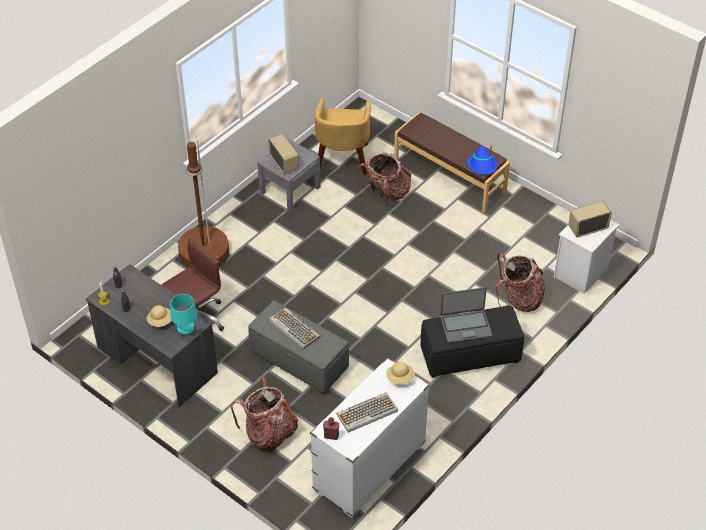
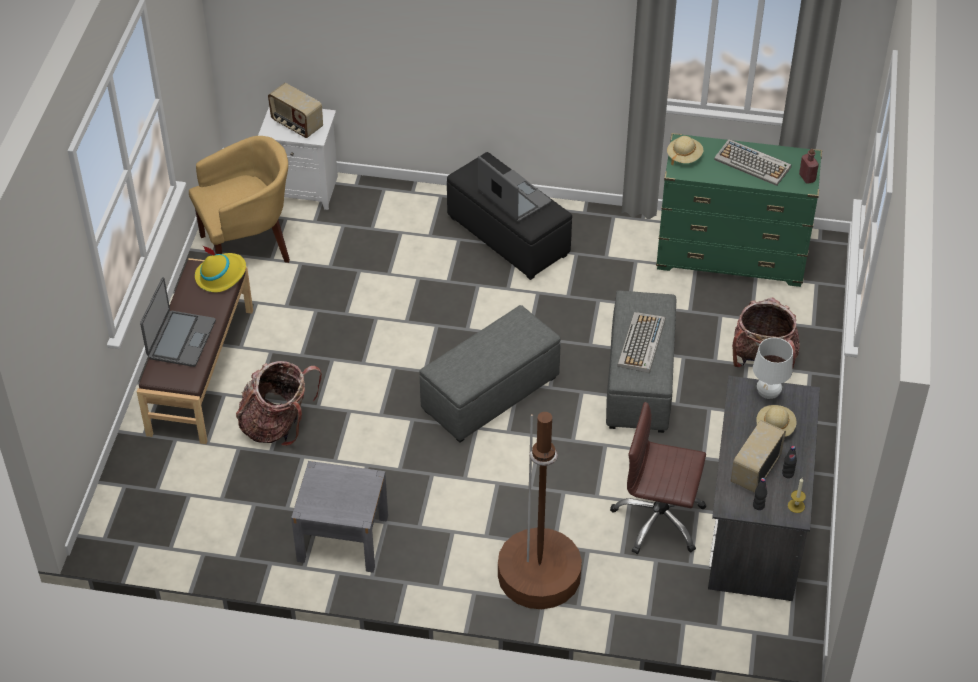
camera: 120 degrees left, 0 degrees up
turquoise table lamp [170,294,197,335] -> white table lamp [753,338,793,399]
radio [268,134,298,174] -> radio moved to [731,420,786,493]
white dresser [310,357,430,518] -> green dresser [656,133,822,287]
yellow armchair [315,98,370,175] -> yellow armchair moved to [189,136,290,263]
blue hat [467,144,498,175] -> yellow hat [195,246,246,292]
backpack [496,253,545,312] -> none
none -> laptop [140,277,216,367]
none -> grey ottoman [419,305,561,443]

